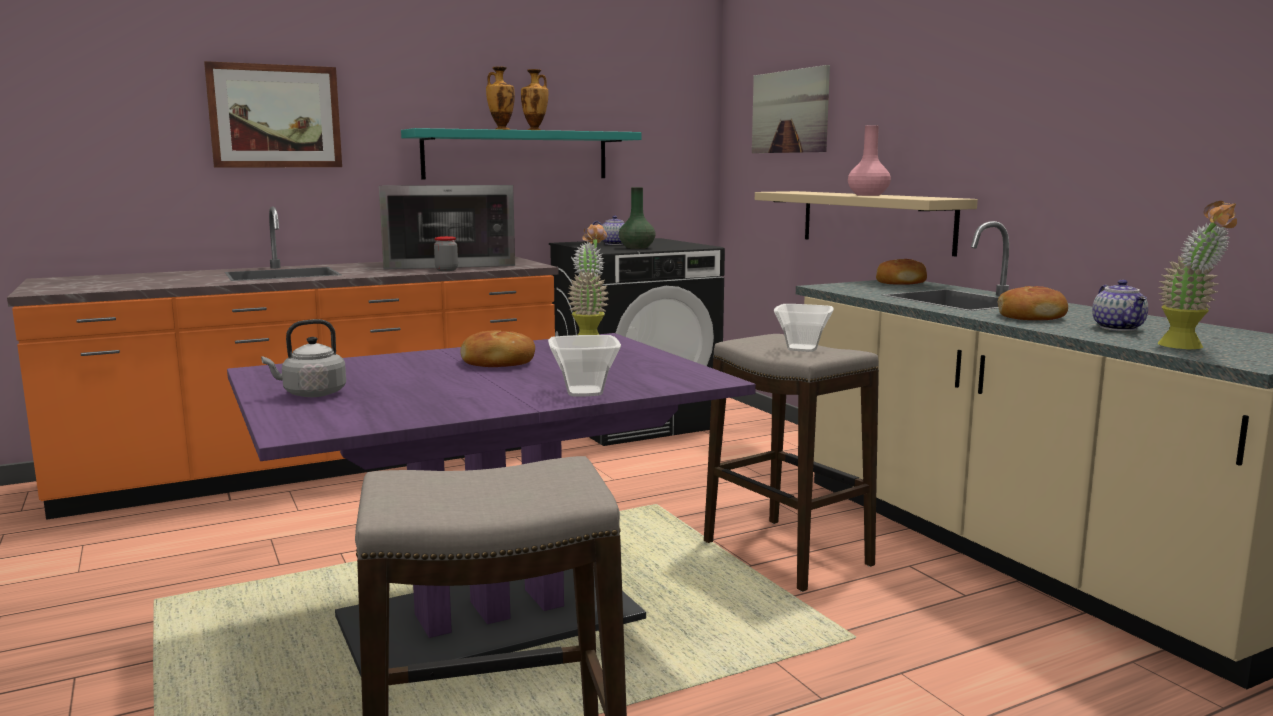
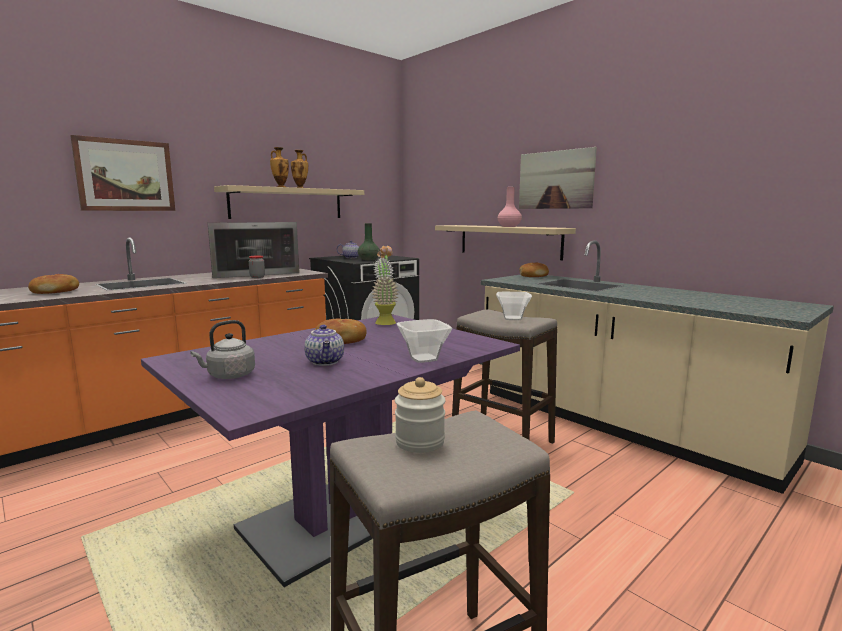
camera: 15 degrees left, 0 degrees up
turquoise shelf [401,128,642,180] -> beige shelf [214,185,364,219]
picture [752,65,830,153] -> picture moved to [519,147,597,209]
bread [998,286,1068,320] -> bread moved to [28,274,79,294]
teapot [1092,280,1148,331] -> teapot moved to [304,325,344,366]
potted plant [1158,201,1237,349] -> none
none -> jar [395,377,445,453]

